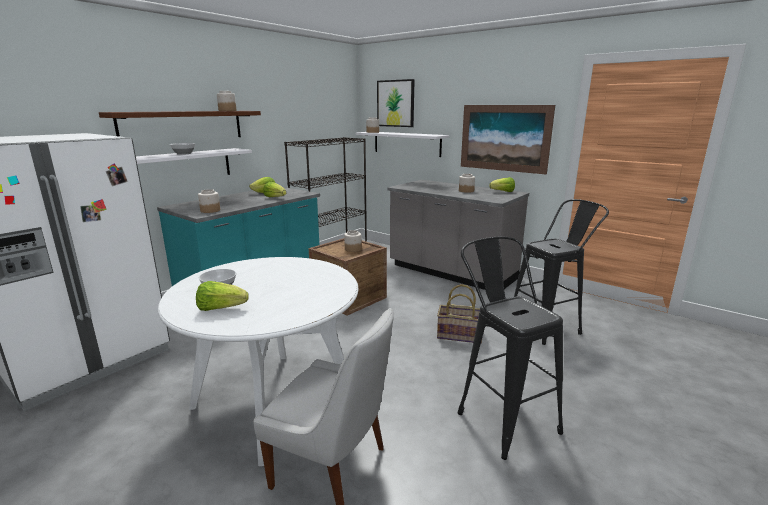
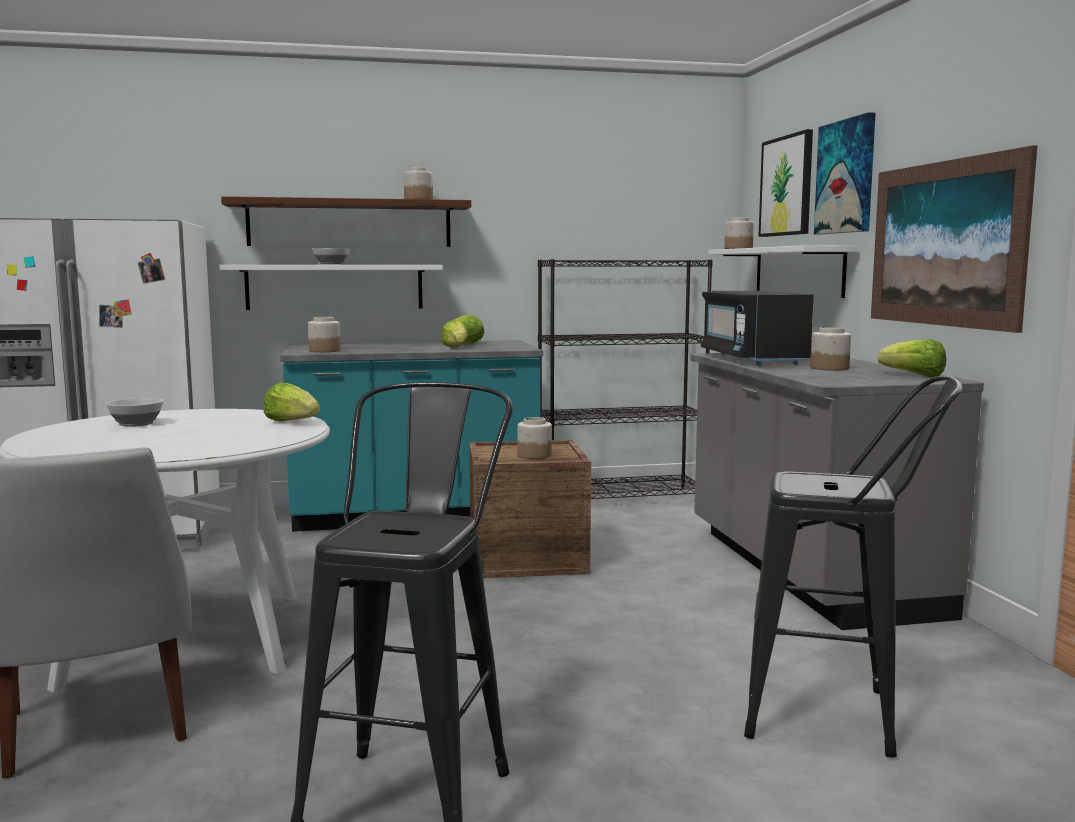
camera: 40 degrees right, 10 degrees down
lettuce [196,281,249,311] -> lettuce moved to [264,382,320,421]
basket [437,284,482,343] -> none
none -> black microwave [701,291,814,365]
none -> picture [814,112,876,235]

